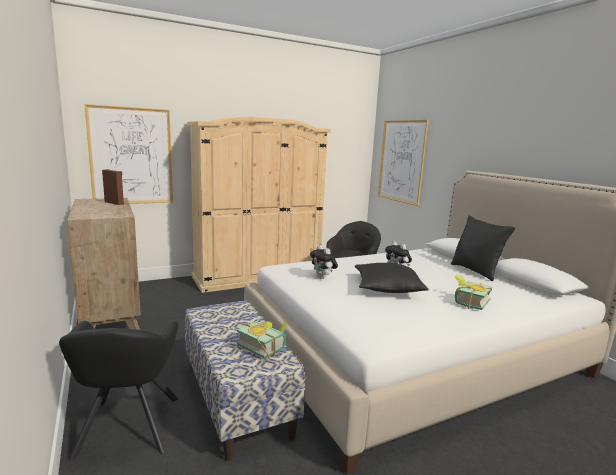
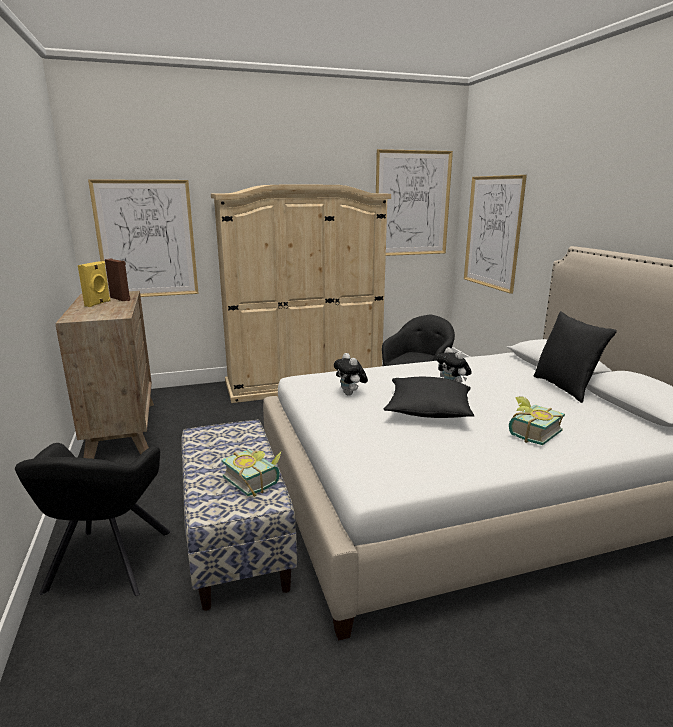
camera: 10 degrees right, 5 degrees up
none -> yellow speaker [78,261,110,307]
none -> picture [376,149,453,256]

